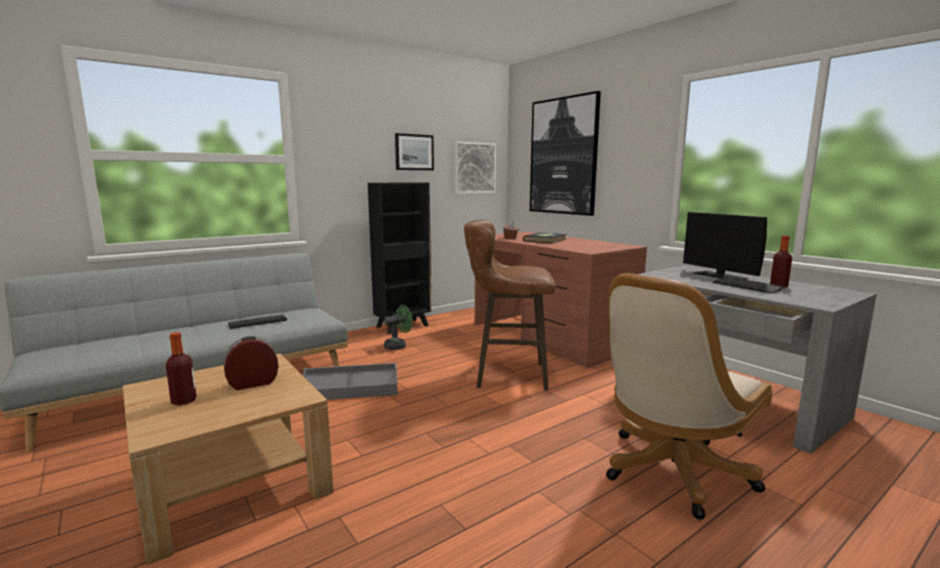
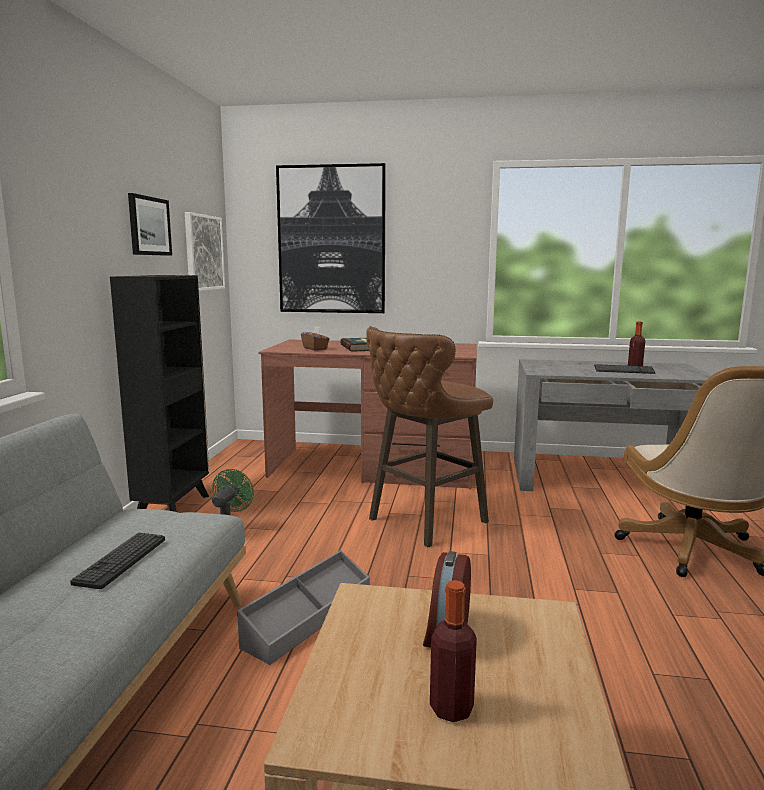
camera: 45 degrees left, 0 degrees up
monitor [683,212,767,280] -> none

